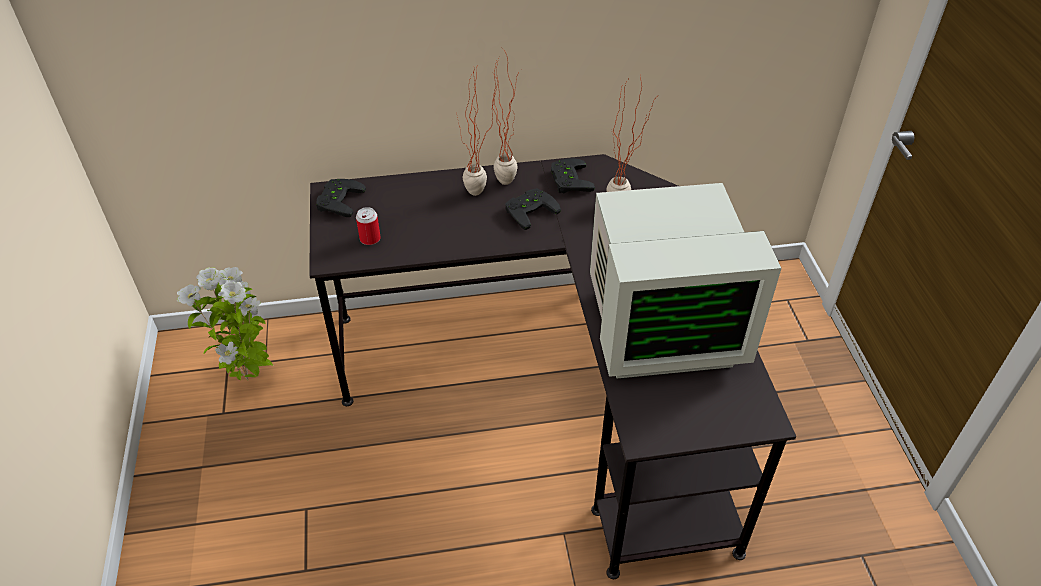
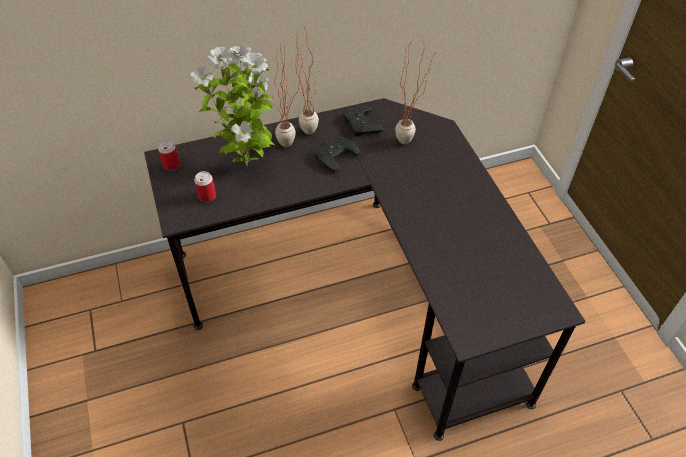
camera: 10 degrees left, 5 degrees up
potted plant [177,267,273,381] -> potted plant moved to [191,44,274,166]
black game controller [316,179,366,217] -> can [158,140,180,170]
monitor [590,183,781,378] -> none

